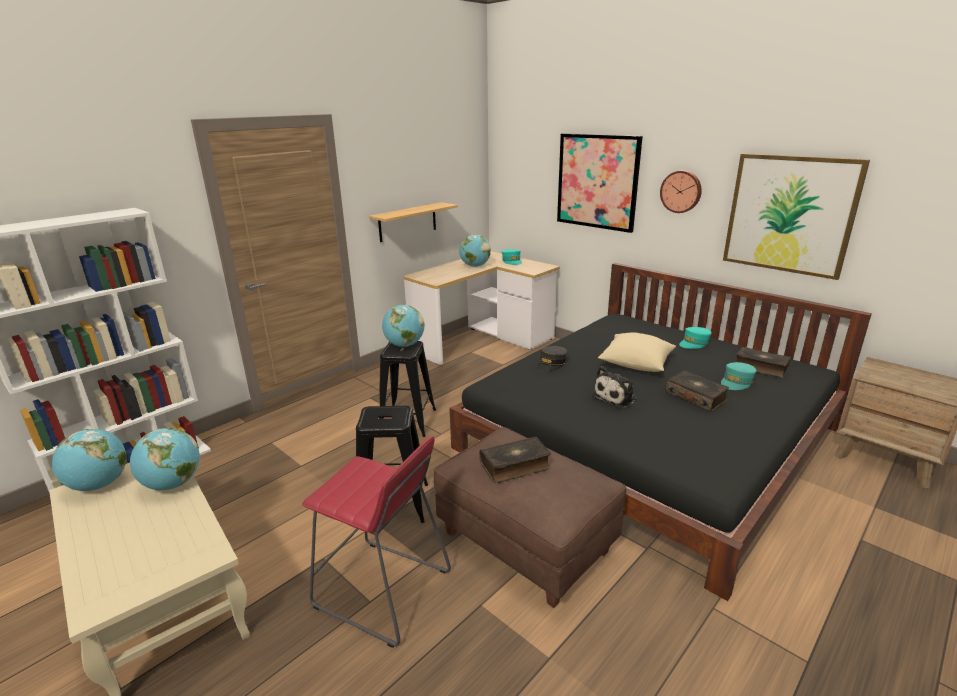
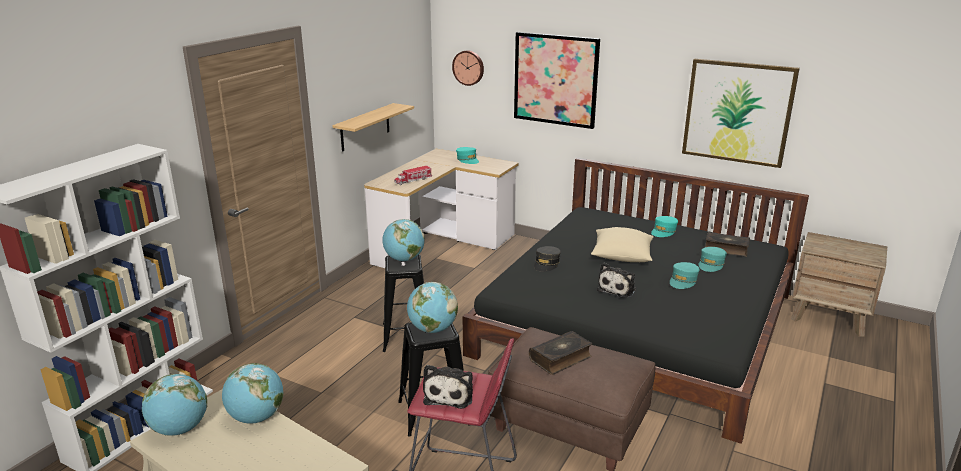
camera: 15 degrees left, 0 degrees up
globe [459,235,491,267] -> globe moved to [407,282,458,333]
wall clock [660,170,702,213] -> wall clock moved to [452,50,484,86]
book [665,370,729,411] -> turquoise cap [670,262,700,289]
none -> toy truck [394,165,432,185]
none -> plush toy [423,365,473,409]

